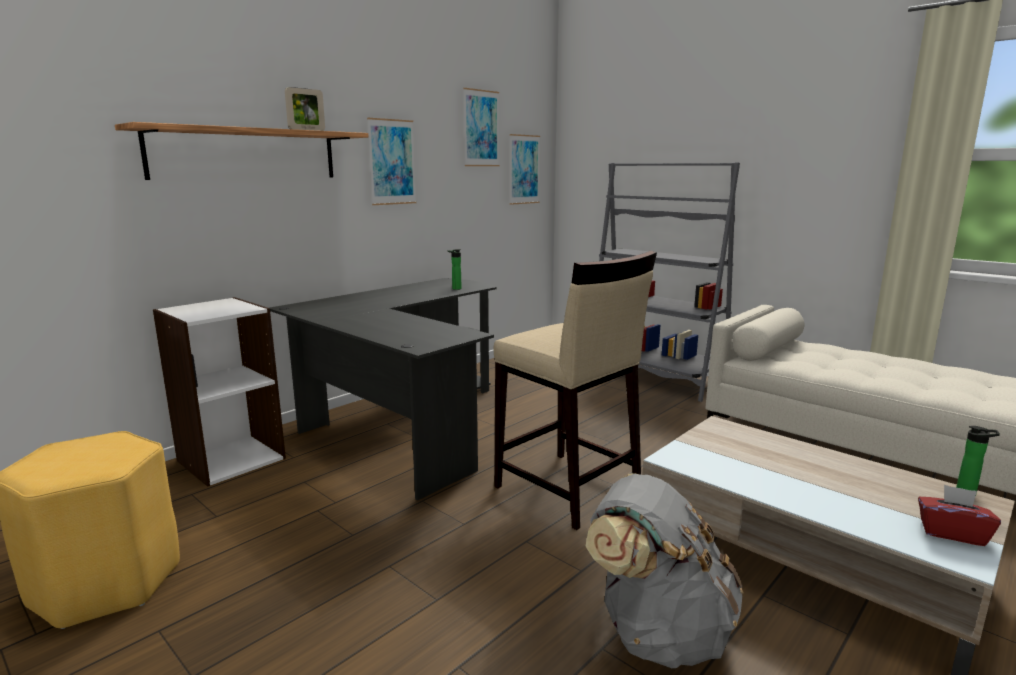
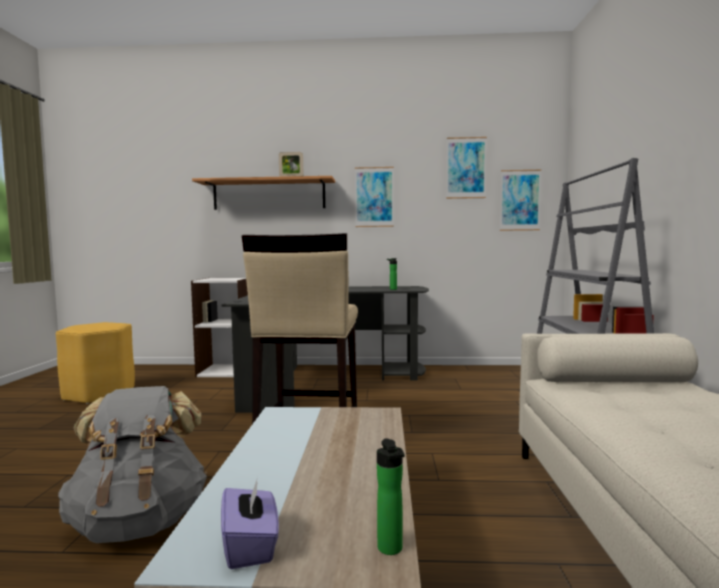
camera: 50 degrees right, 10 degrees down
red tissue box [918,485,1001,546] -> purple tissue box [221,477,279,569]

